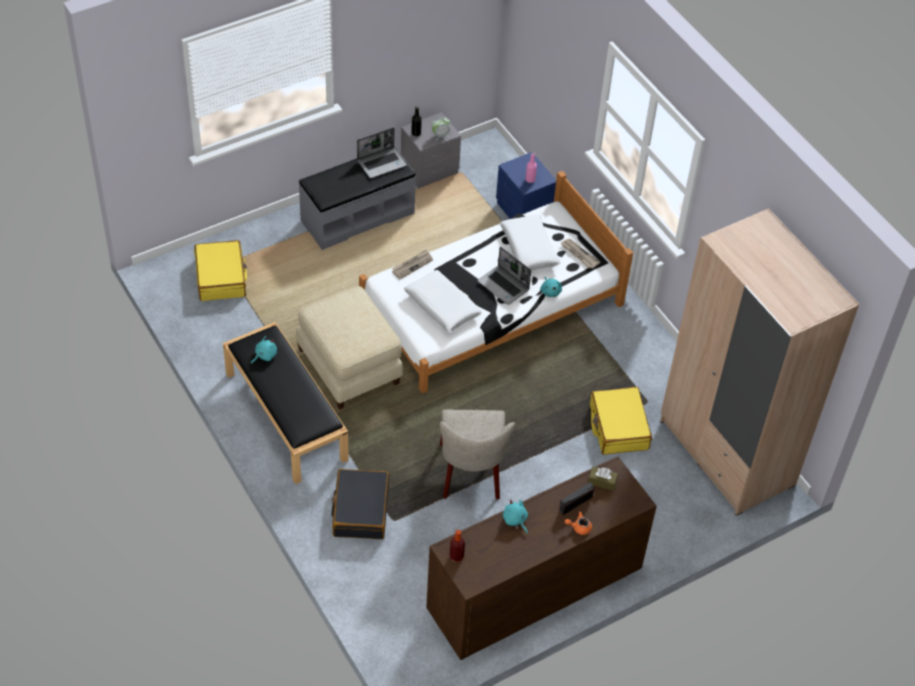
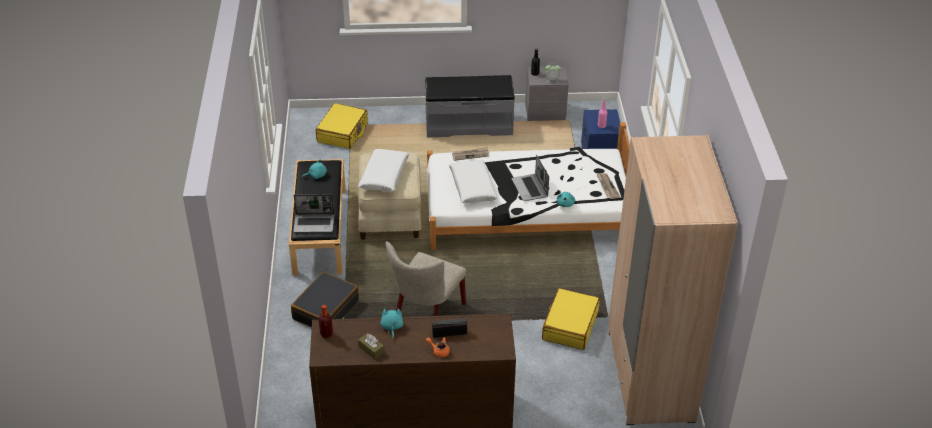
camera: 30 degrees right, 10 degrees down
laptop [357,127,407,178] -> laptop moved to [293,194,334,232]
white pillow [500,214,561,271] -> white pillow moved to [358,149,409,192]
brown tissue box [588,467,618,491] -> brown tissue box moved to [358,333,384,360]

